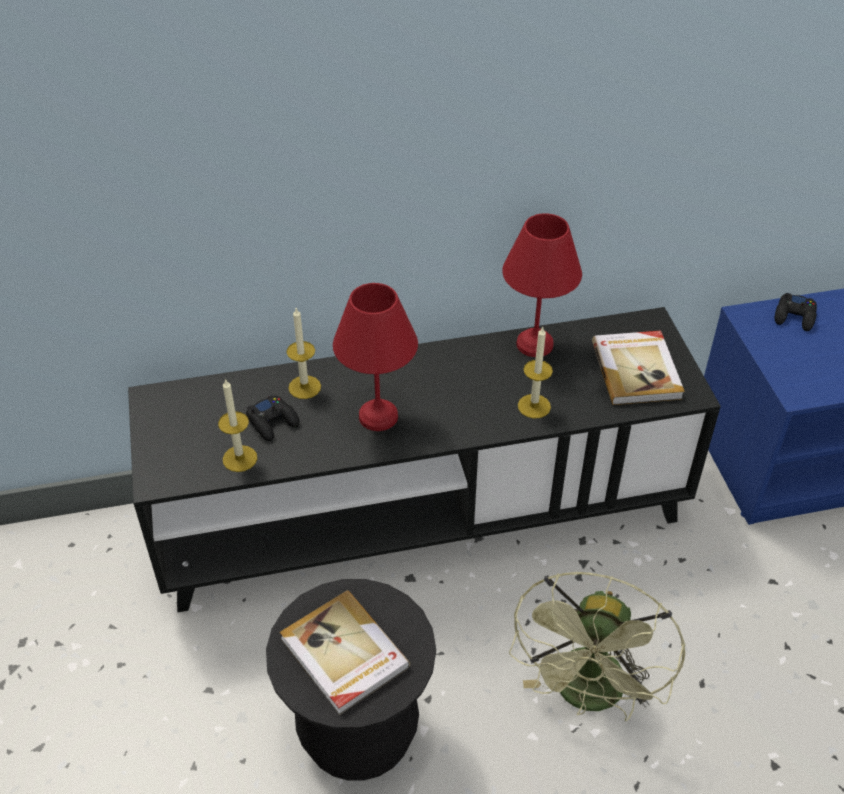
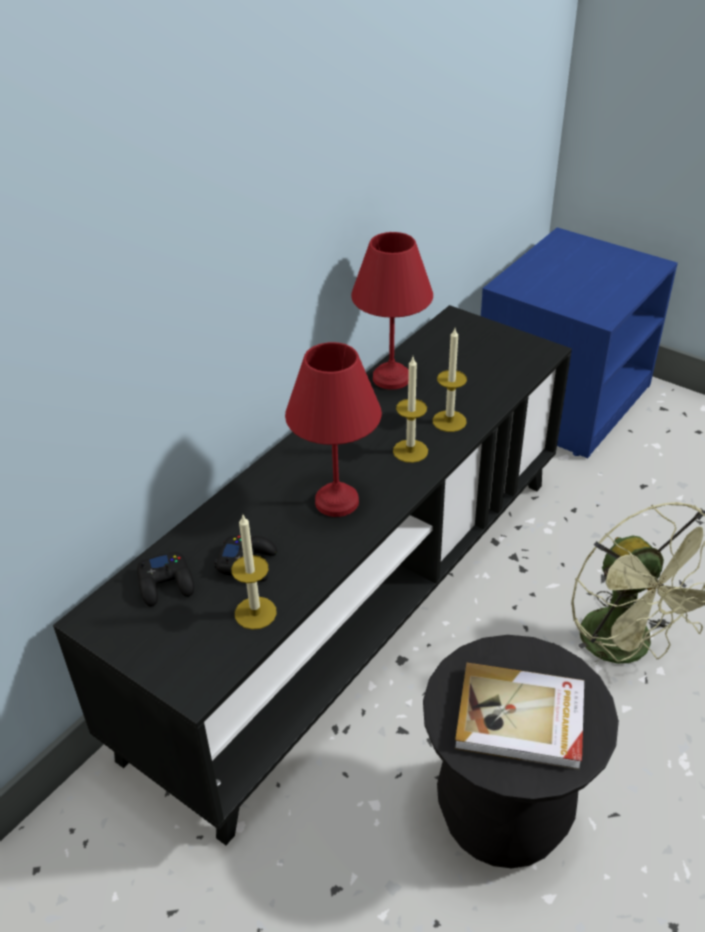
camera: 40 degrees left, 5 degrees down
candle [286,308,321,399] -> candle moved to [393,357,428,463]
book [592,331,685,405] -> none
black game controller [775,293,817,331] -> black game controller moved to [137,551,194,607]

